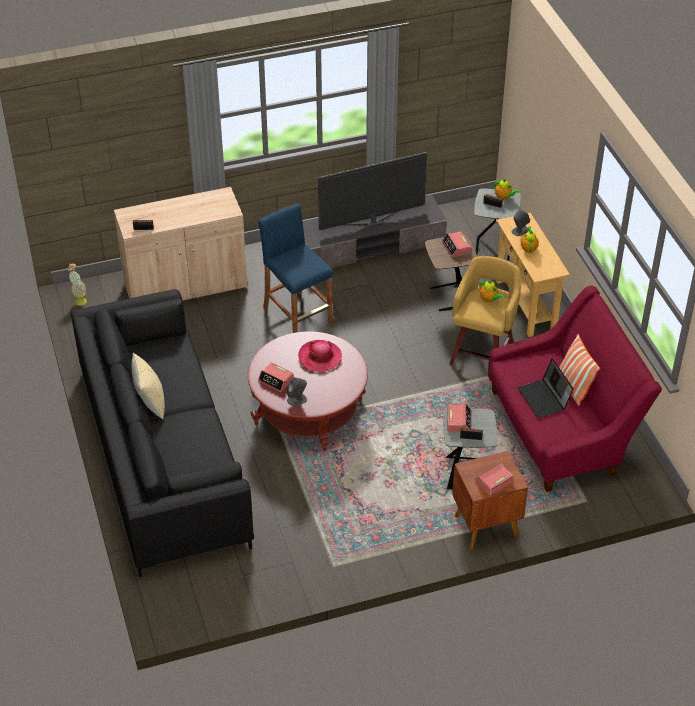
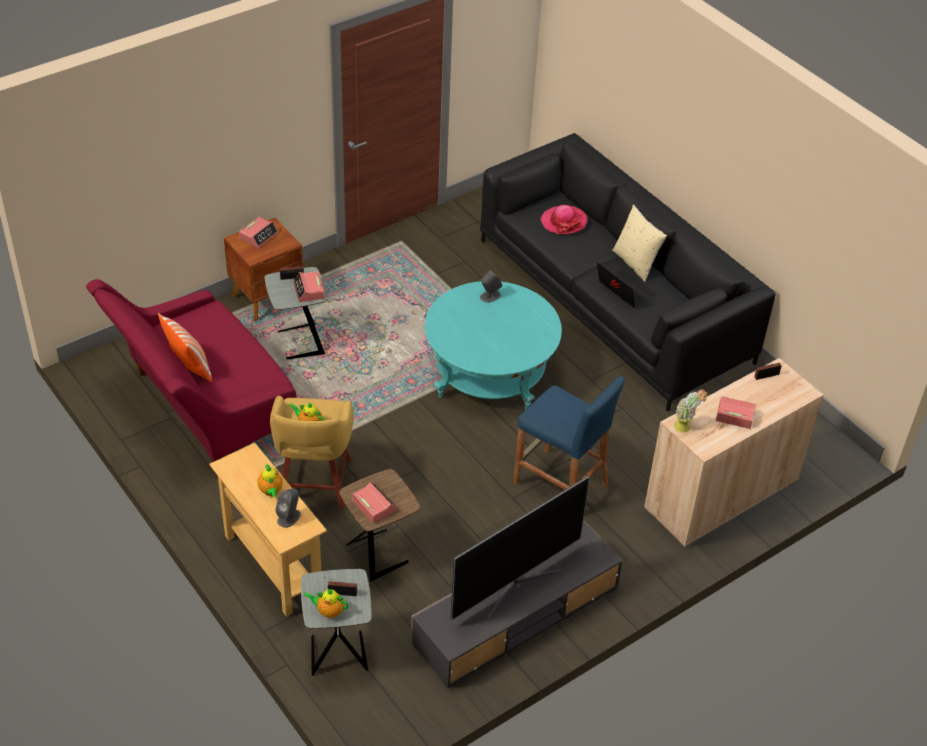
camera: 160 degrees right, 0 degrees up
potted plant [68,263,87,306] -> potted plant moved to [674,389,708,433]
red coffee table [248,331,368,451] -> turquoise coffee table [425,281,562,409]
alarm clock [258,362,294,392] -> alarm clock moved to [716,396,756,429]
hat [298,340,342,372] -> hat moved to [540,205,588,234]
laptop [517,359,574,418] -> laptop moved to [597,261,657,308]

